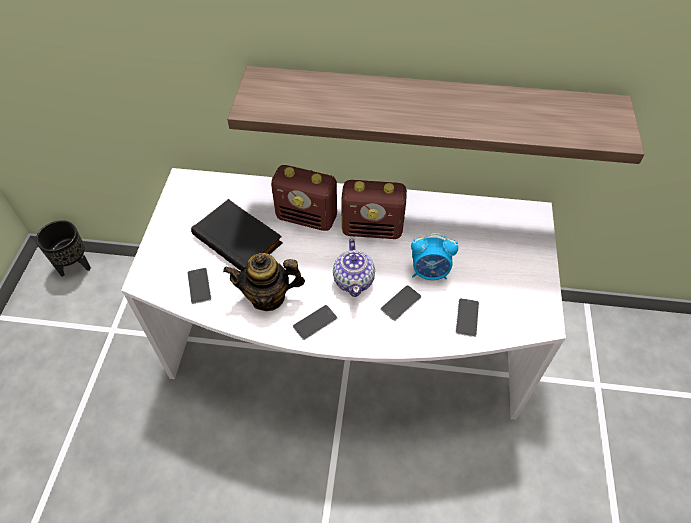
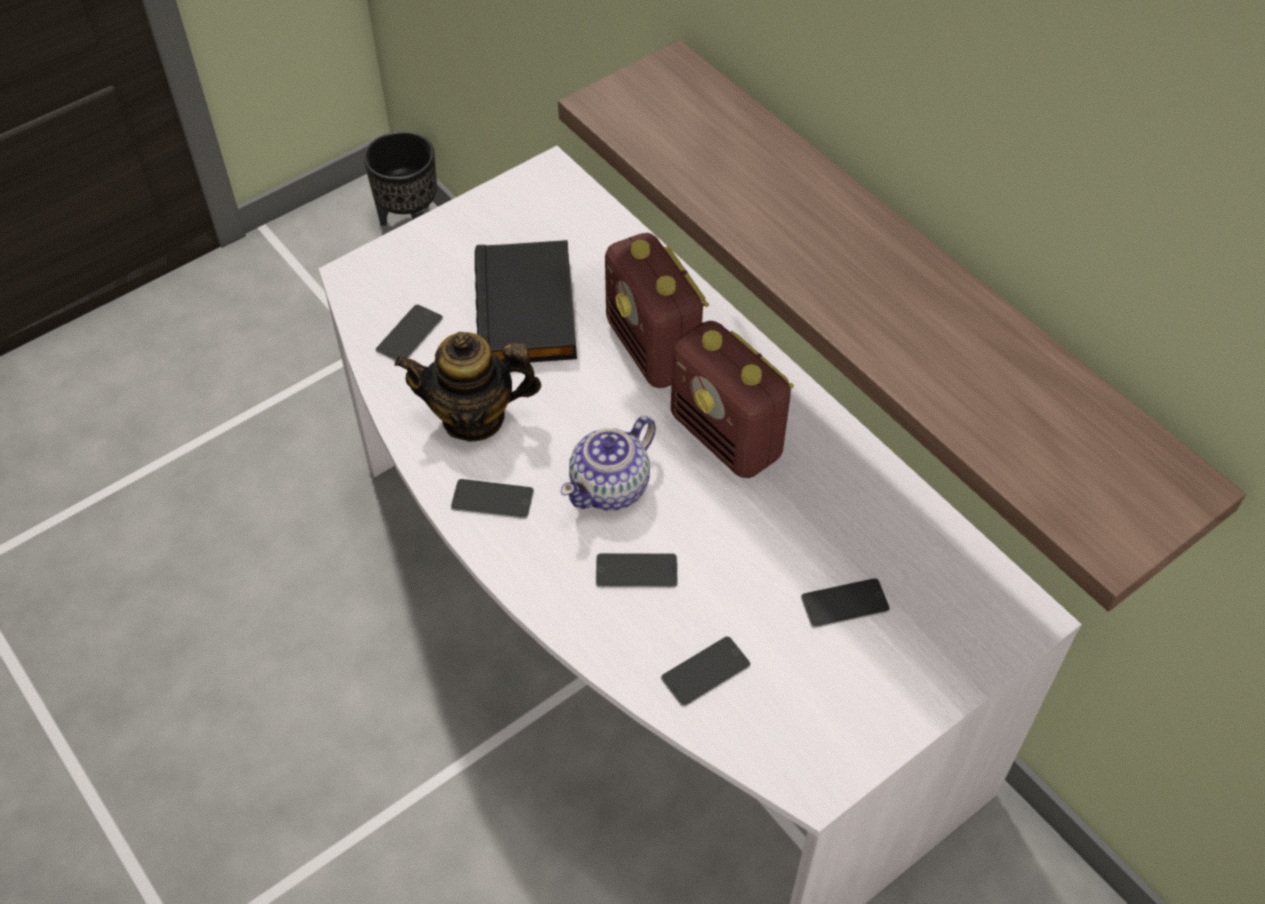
camera: 45 degrees right, 0 degrees up
teapot [223,253,305,311] -> teapot turned 45 degrees counterclockwise [395,332,541,442]
alarm clock [411,233,458,280] -> none
none -> phone [801,578,890,628]

